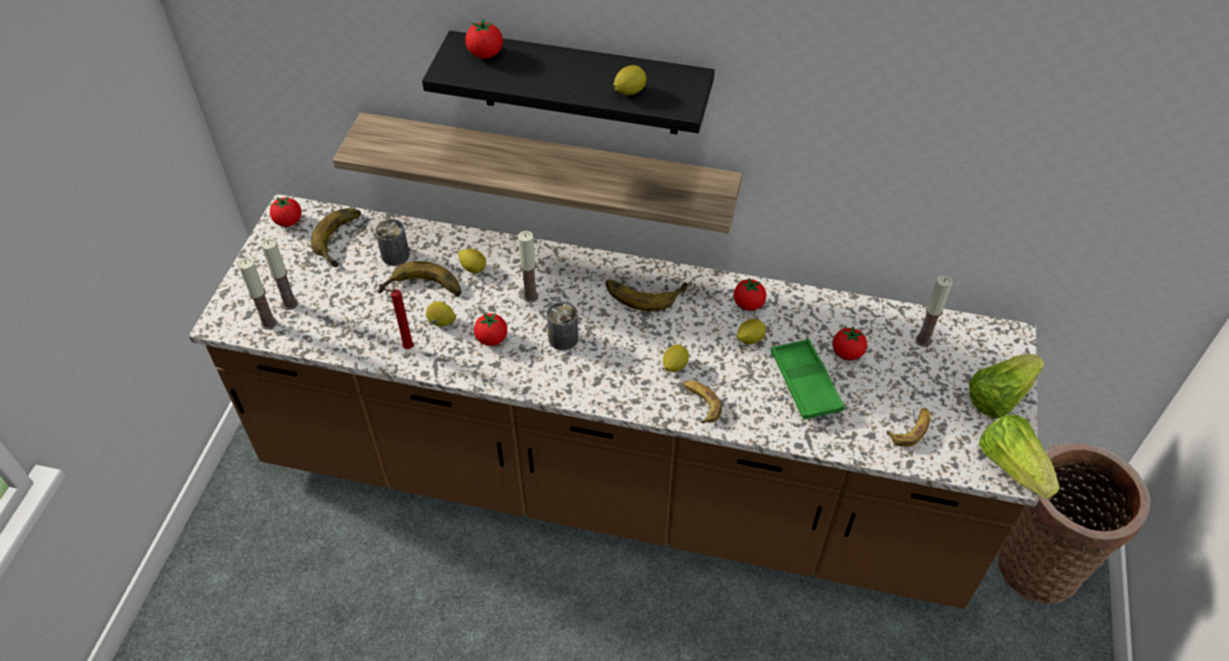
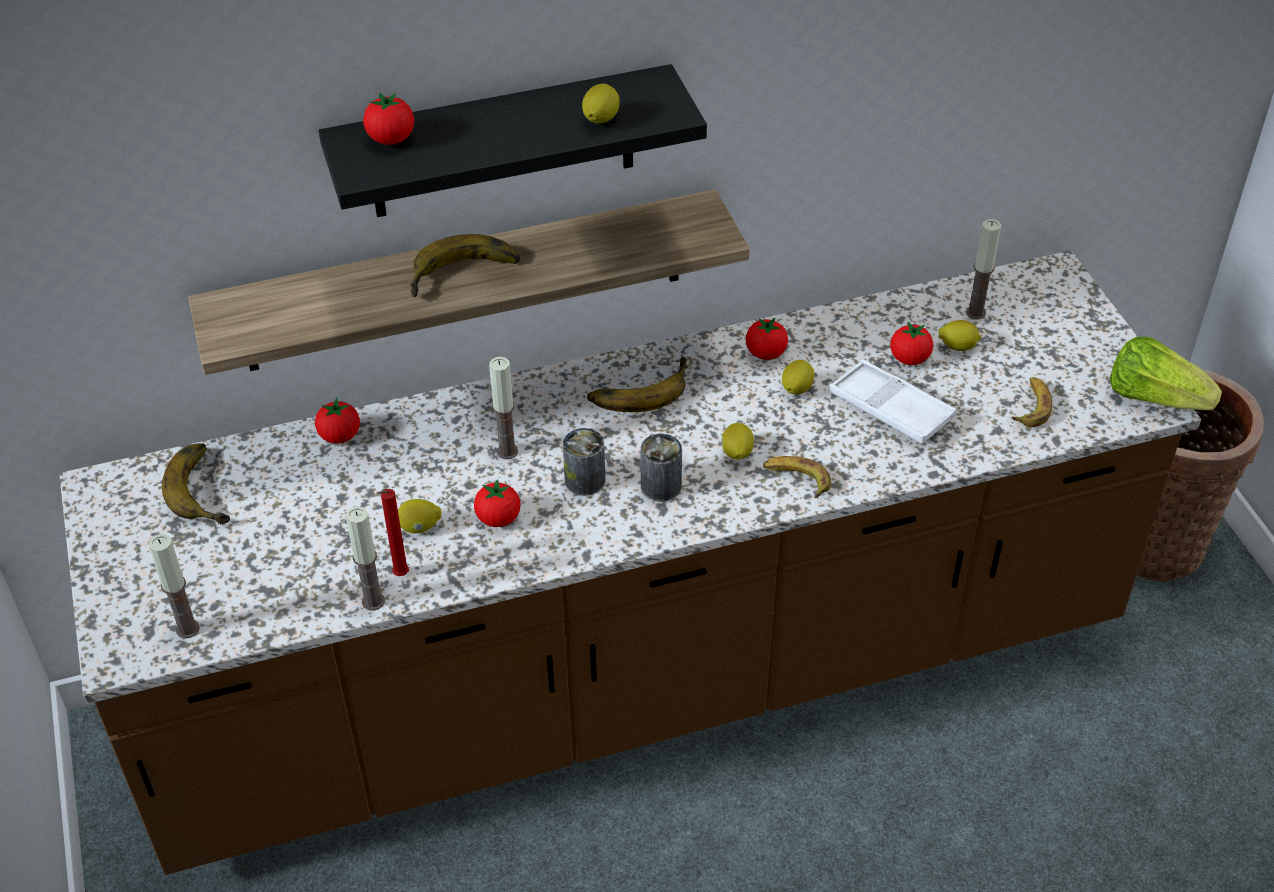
camera: 30 degrees left, 5 degrees down
candle [261,238,298,310] -> candle moved to [346,506,385,611]
tomato [270,196,301,227] -> tomato moved to [315,398,360,444]
can [375,219,410,266] -> can moved to [640,434,682,501]
banana [378,261,461,297] -> banana moved to [410,234,520,297]
lemon [458,249,486,273] -> lemon moved to [939,320,981,351]
green tray [771,339,844,420] -> white tray [829,360,956,444]
lettuce [969,354,1044,419] -> none

